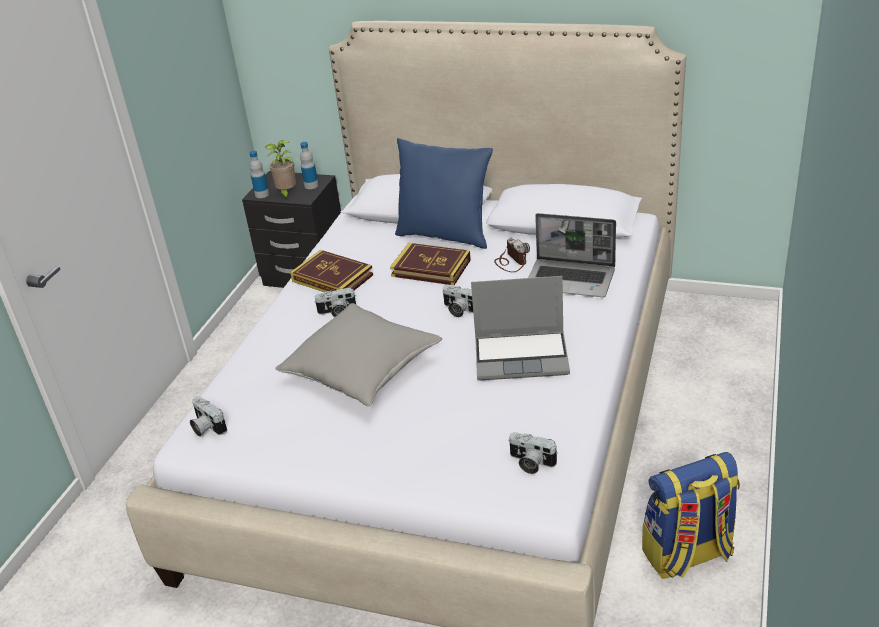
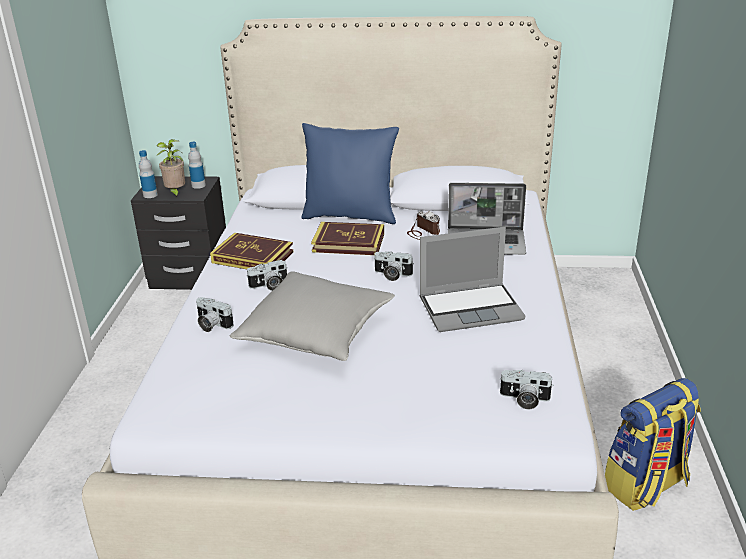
camera: 15 degrees left, 5 degrees down
camera [190,397,227,437] -> camera moved to [196,297,234,332]

